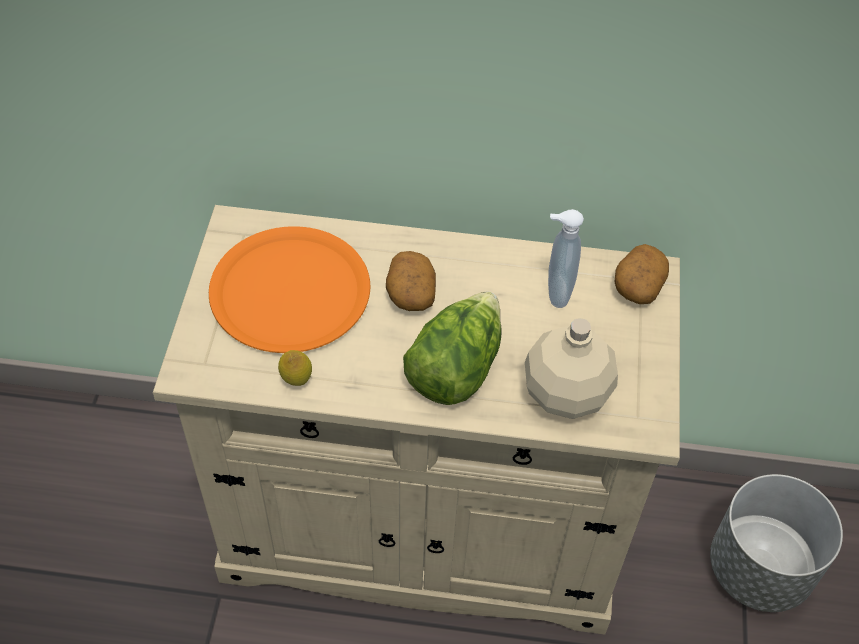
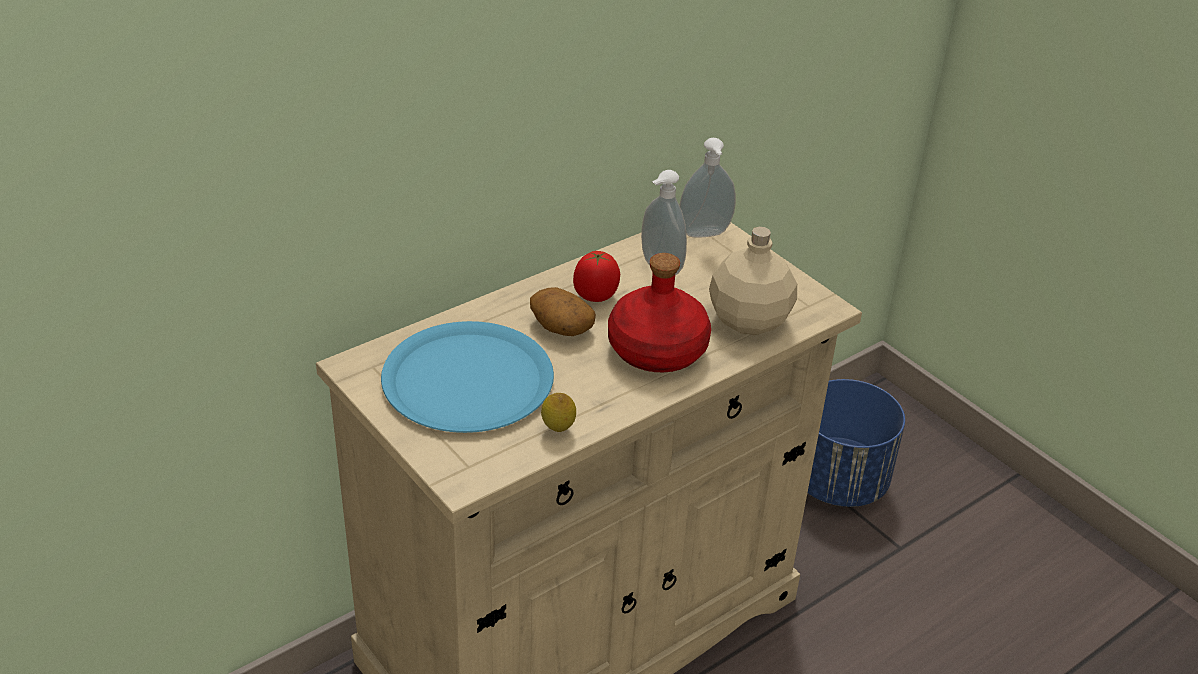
camera: 45 degrees left, 15 degrees down
orange plate [209,226,370,353] -> blue plate [381,321,554,433]
lettuce [403,291,502,405] -> red bottle [608,253,711,372]
potato [614,244,669,304] -> soap dispenser [679,138,736,237]
grey planter [710,474,843,612] -> blue planter [808,379,905,507]
none -> tomato [573,251,620,302]

